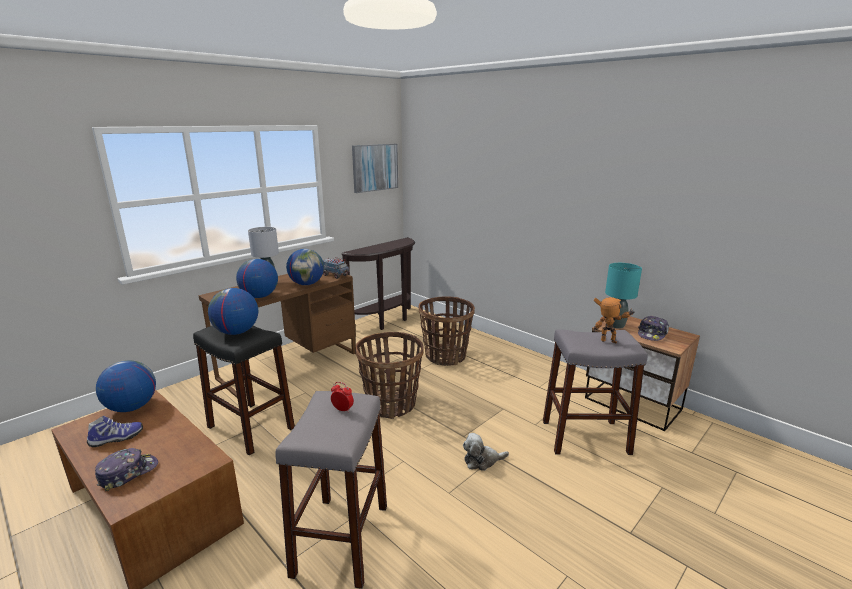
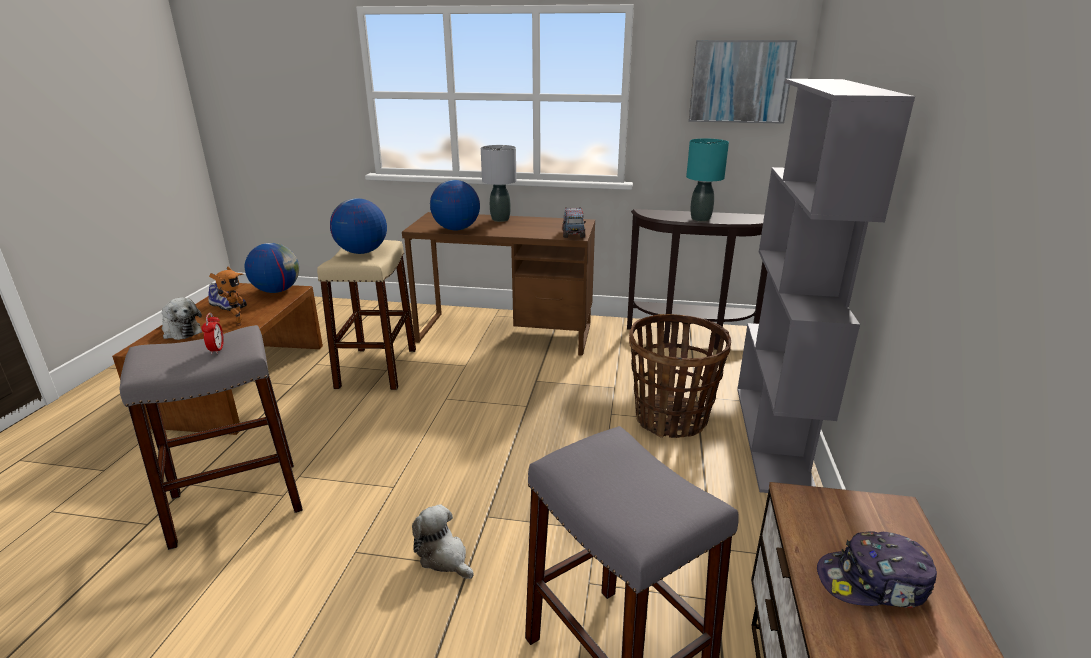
camera: 55 degrees right, 5 degrees up
cap [95,448,158,491] -> plush toy [162,297,202,340]
black stool [193,325,295,456] -> beige stool [317,240,416,390]
globe [286,249,324,285] -> none
basket [355,332,424,419] -> none
toy robot [594,297,635,343] -> toy robot moved to [209,266,244,326]
turquoise table lamp [605,263,642,329] -> turquoise table lamp moved to [686,138,729,222]
none -> grey bookcase [737,79,915,493]

